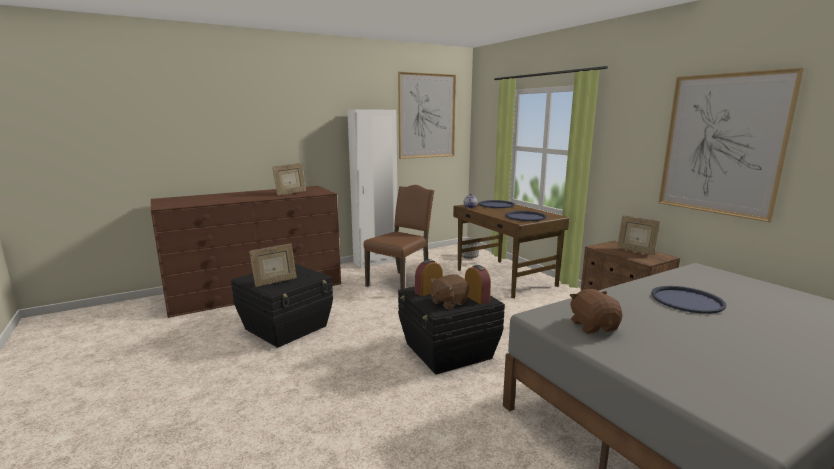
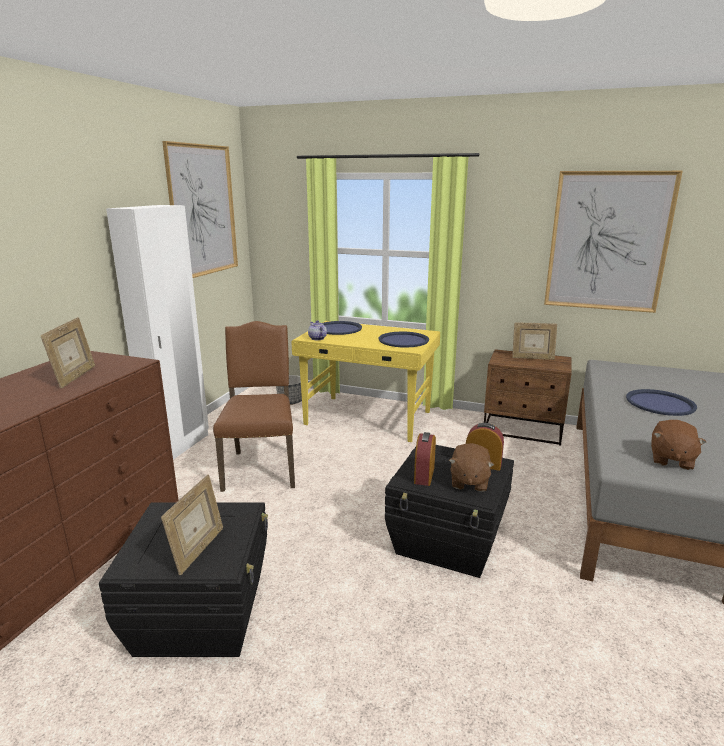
camera: 40 degrees left, 5 degrees up
brown desk [453,203,569,298] -> yellow desk [291,321,440,442]
brown plush toy [569,289,623,334] -> brown plush toy turned 105 degrees counterclockwise [651,420,706,470]

